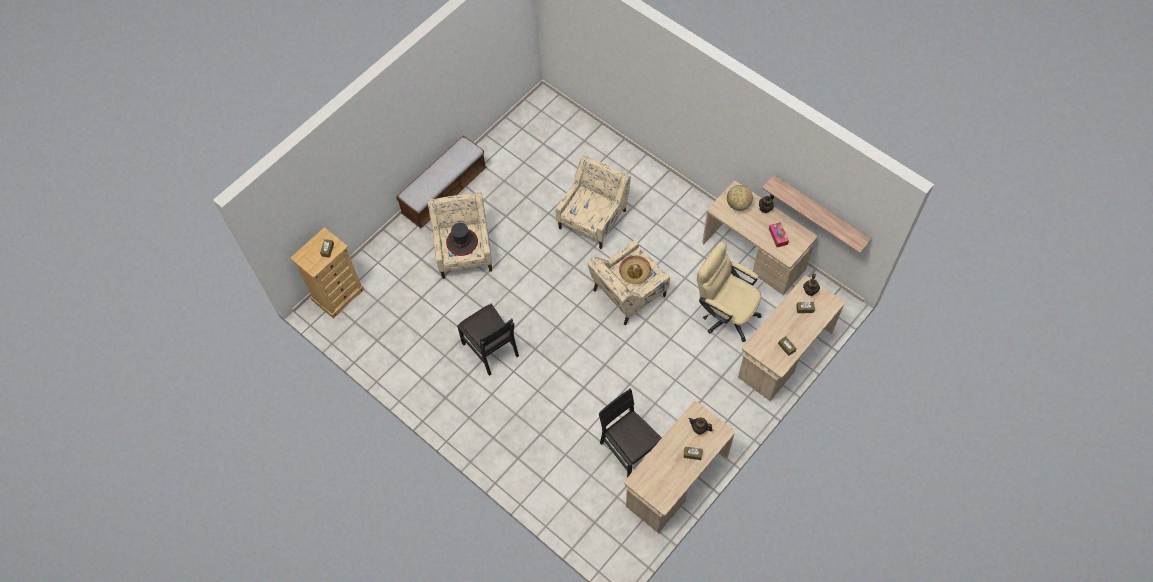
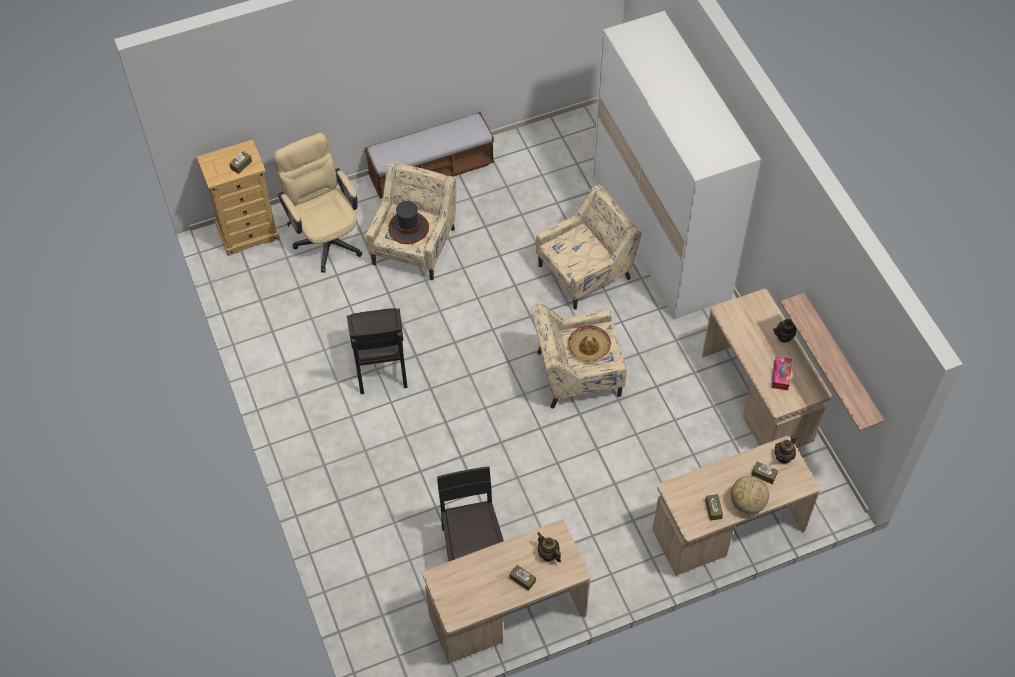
camera: 25 degrees right, 5 degrees down
beige office chair [697,242,762,342] -> beige office chair moved to [274,133,362,273]
globe [727,185,753,211] -> globe moved to [731,476,769,514]
none -> white wardrobe [593,11,761,319]

